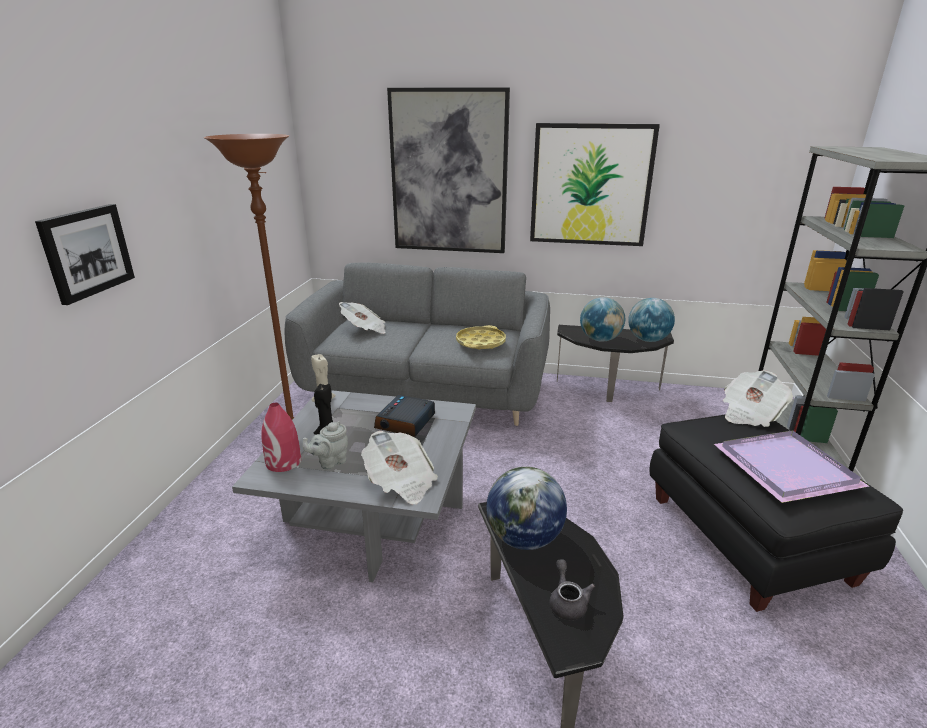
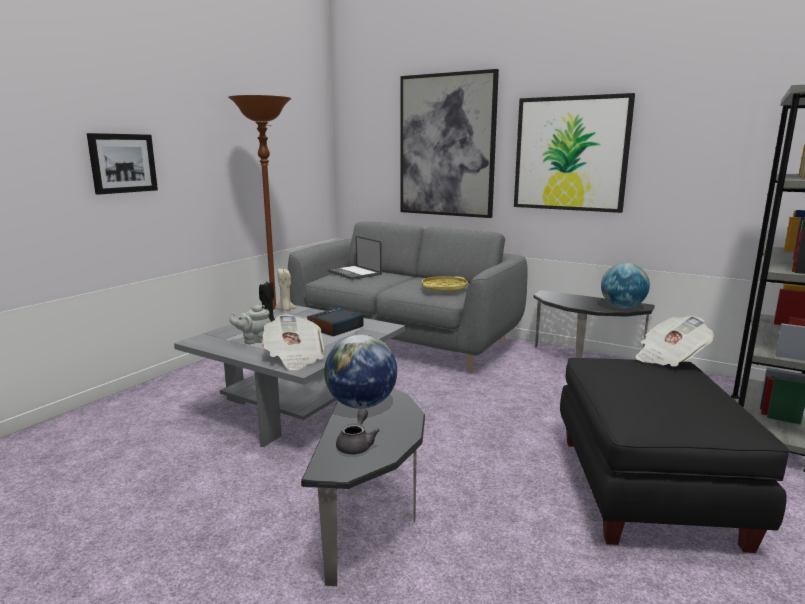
camera: 20 degrees right, 10 degrees down
red vase [261,403,301,472] -> none
newspaper [339,302,385,334] -> laptop [328,236,382,280]
globe [580,297,625,342] -> none
purple tray [714,430,870,503] -> none

